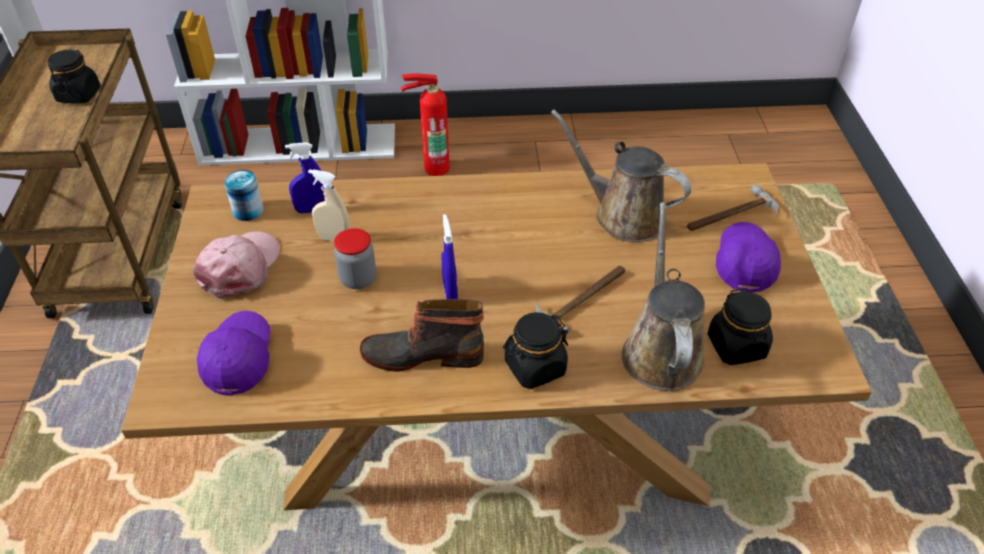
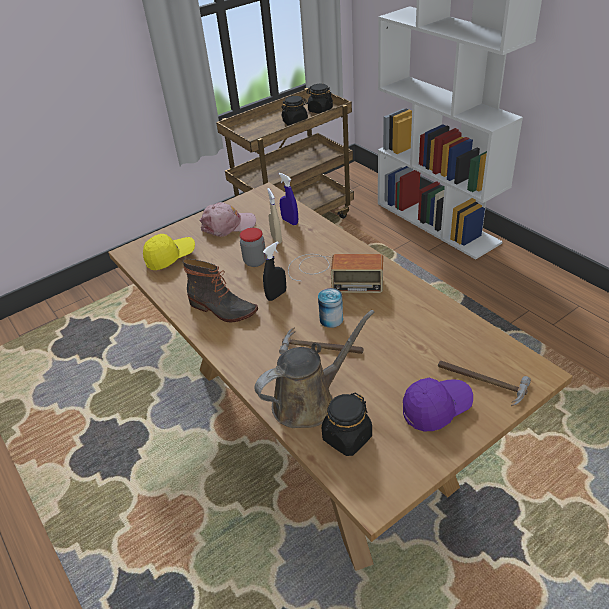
camera: 60 degrees right, 5 degrees down
purple cap [197,311,271,396] -> yellow cap [143,234,195,270]
can [224,170,264,221] -> can moved to [318,288,343,328]
boot [360,299,484,372] -> boot turned 150 degrees clockwise [182,259,258,322]
fire extinguisher [401,73,450,176] -> none
blue spray bottle [442,214,458,299] -> black spray bottle [263,241,286,301]
black jar [503,312,568,389] -> black jar moved to [306,84,333,114]
brown watering can [551,109,691,242] -> none
none -> radio [288,254,383,293]

